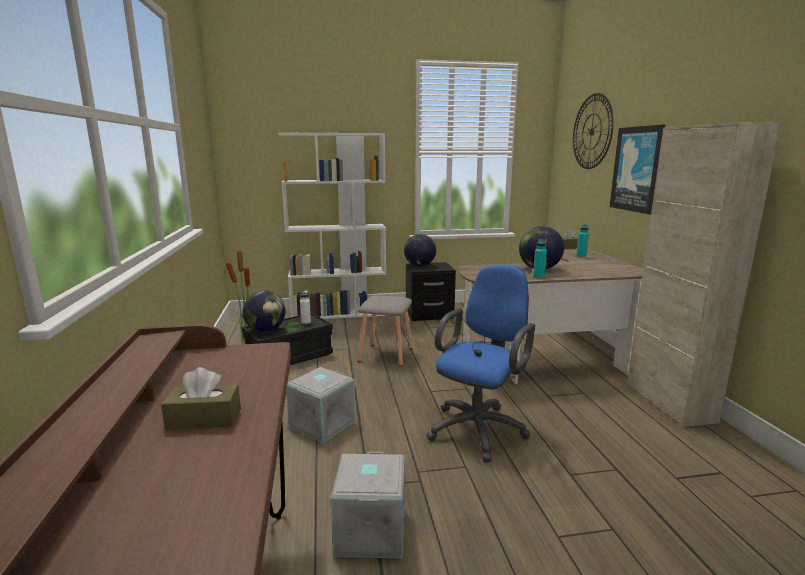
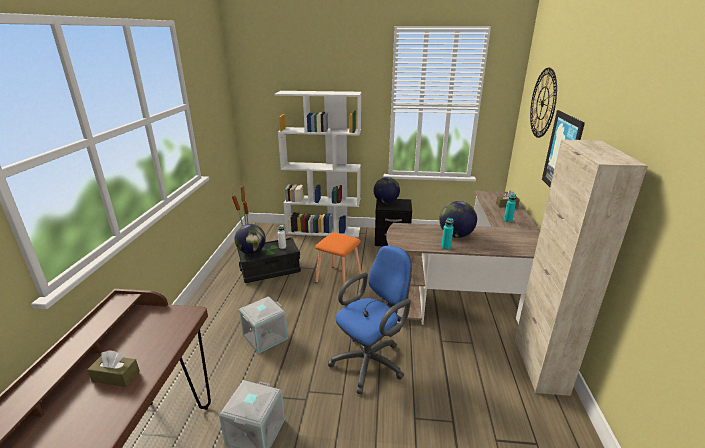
camera: 15 degrees right, 10 degrees up
grey stool [358,295,412,366] -> orange stool [315,233,361,292]

